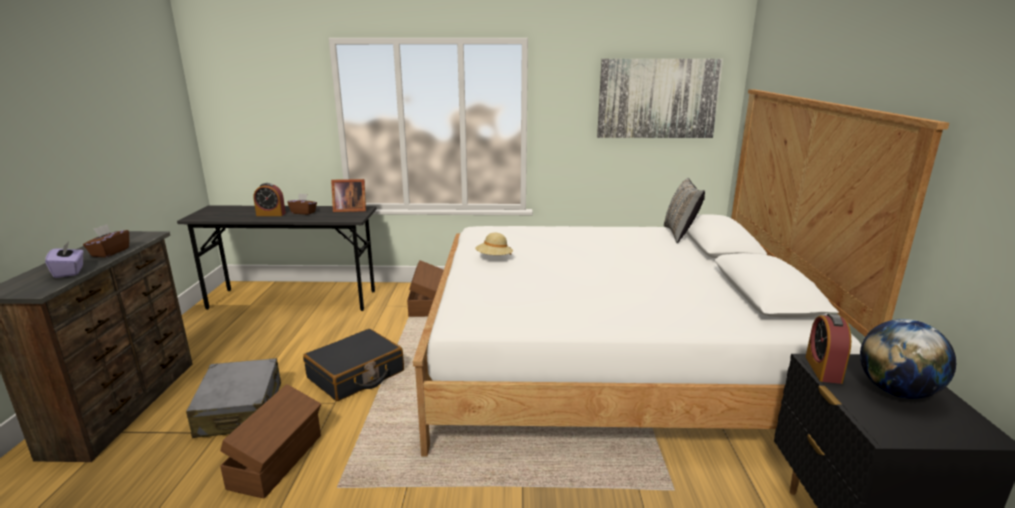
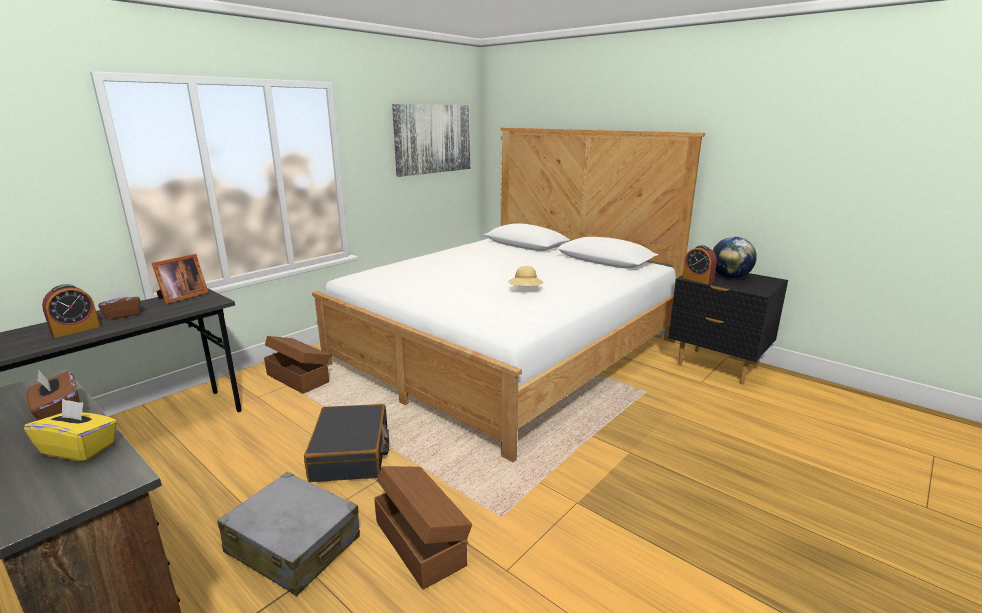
camera: 50 degrees left, 0 degrees up
purple tissue box [45,241,84,278] -> yellow tissue box [24,399,117,462]
beige hat [475,233,513,255] -> beige hat moved to [508,266,543,286]
grey pillow [664,178,705,243] -> none

